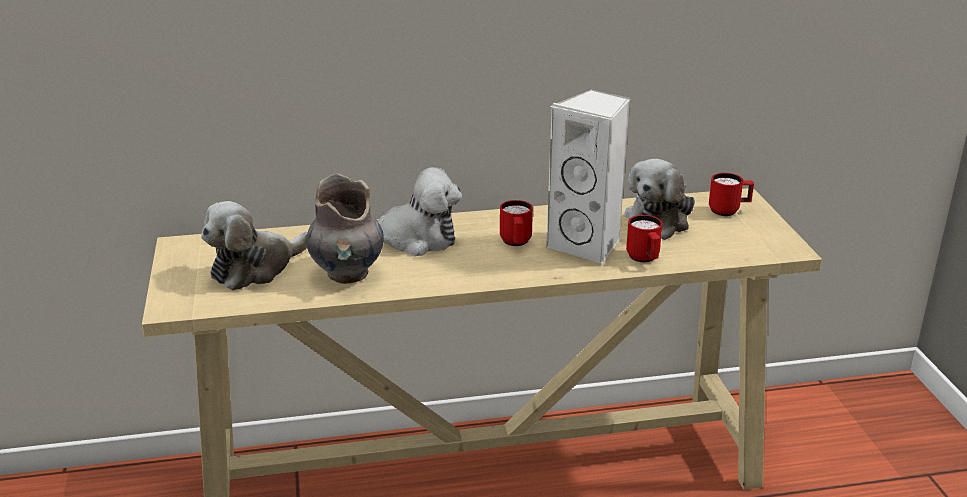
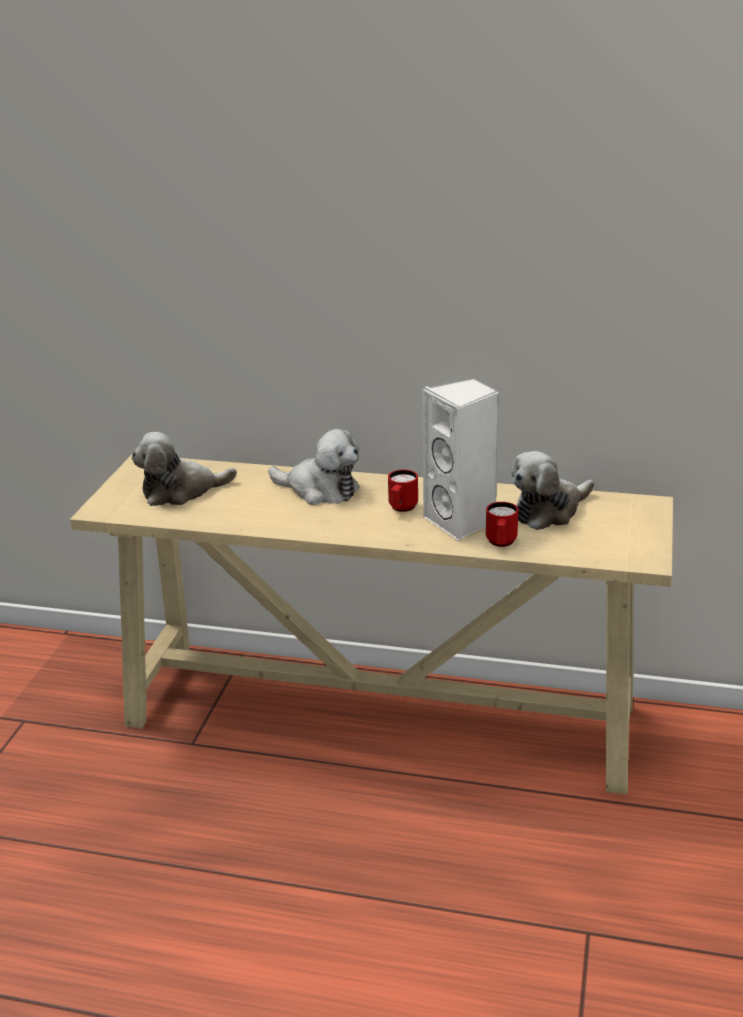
camera: 25 degrees right, 0 degrees up
grey vase [306,173,384,284] -> none
red mug [709,173,754,216] -> none

